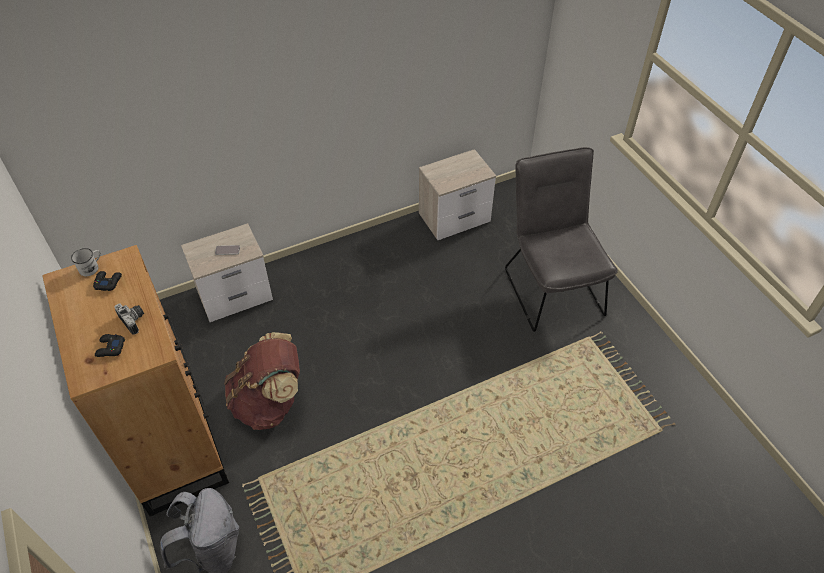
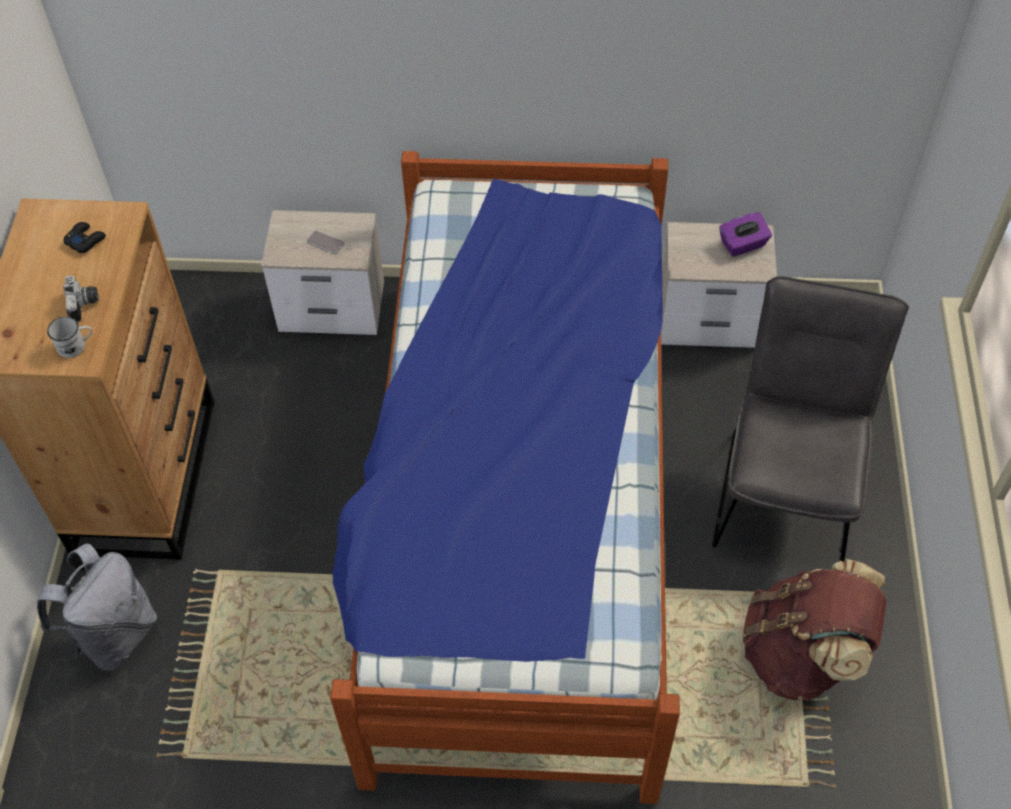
camera: 30 degrees right, 5 degrees up
white mug [71,248,101,276] -> white mug moved to [47,316,92,358]
black game controller [95,334,125,357] -> none
brown backpack [224,332,300,430] -> brown backpack moved to [742,559,887,701]
none -> bed [330,151,680,804]
none -> purple tissue box [719,212,772,257]

